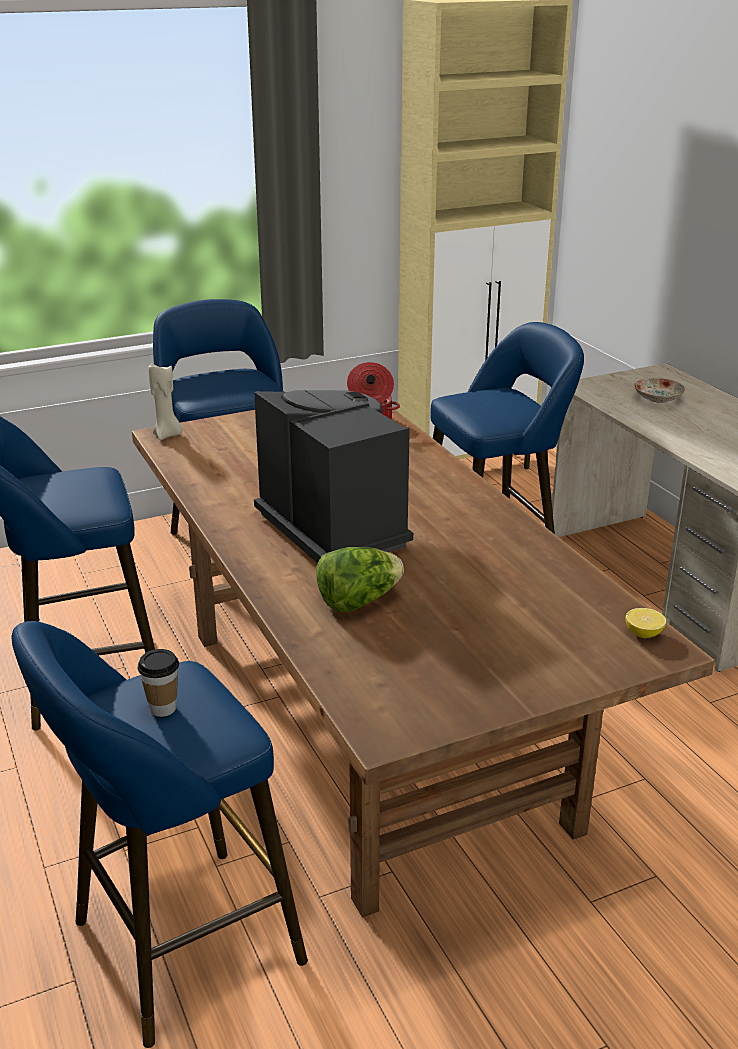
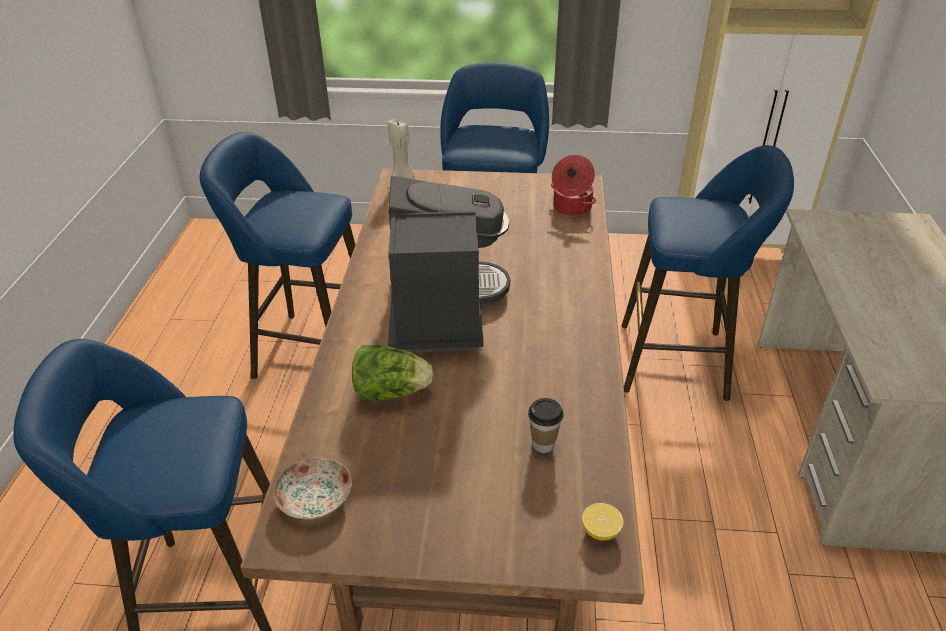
camera: 30 degrees right, 10 degrees up
cup [138,649,179,717] -> cup moved to [528,398,564,453]
plate [634,378,685,403] -> plate moved to [274,458,352,520]

